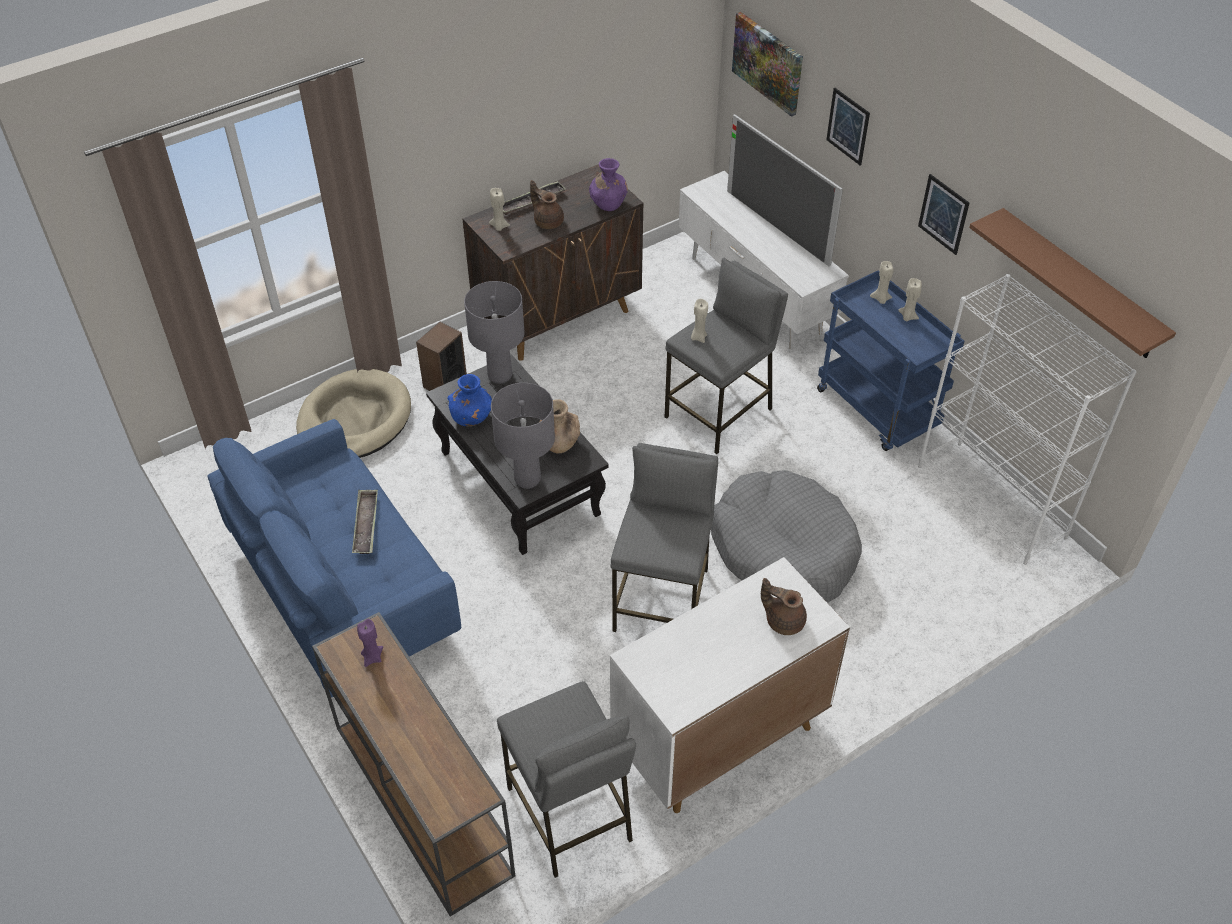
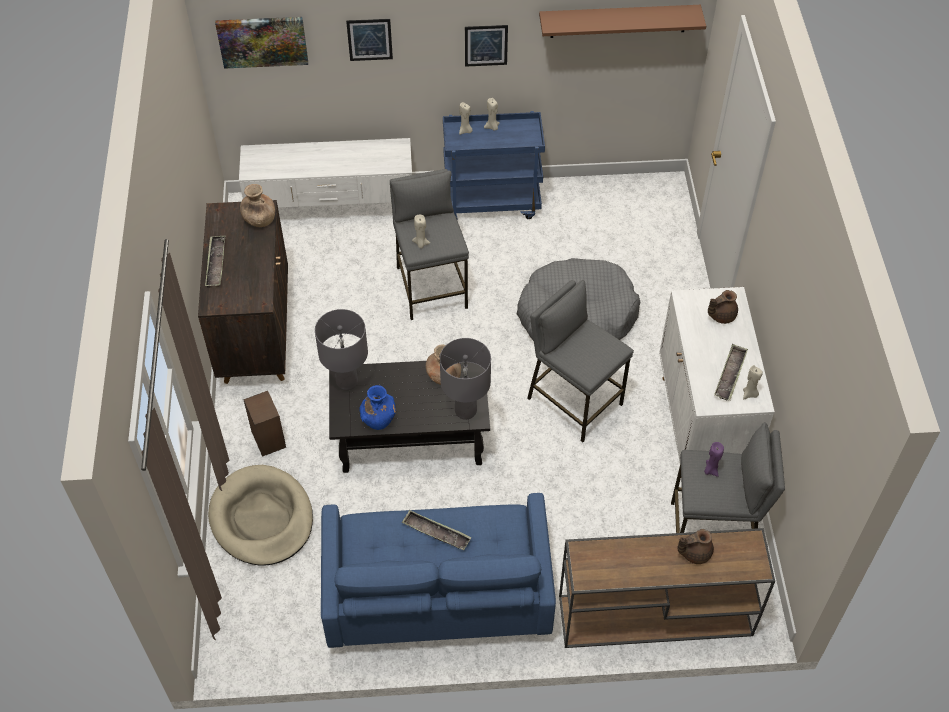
camera: 60 degrees left, 5 degrees up
purple candle [357,619,383,667] -> purple candle moved to [704,442,724,477]
beige candle [489,188,510,231] -> beige candle moved to [743,365,763,399]
brown teapot [530,180,564,229] -> brown teapot moved to [677,529,714,564]
purple vase [589,158,628,211] -> brown vase [240,184,275,227]
television [727,114,843,266] -> none
white bookcase [918,274,1136,565] -> none
none -> tray [714,344,748,401]

